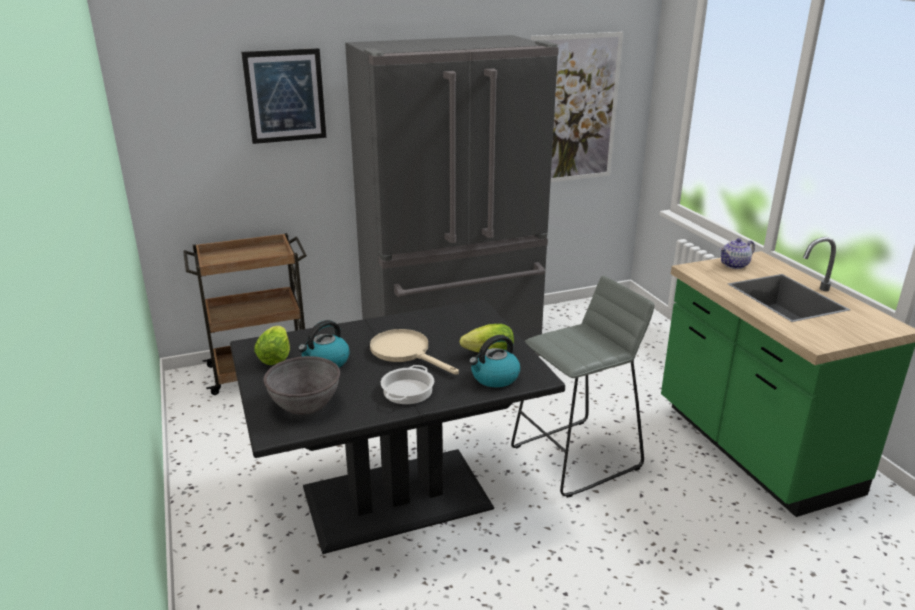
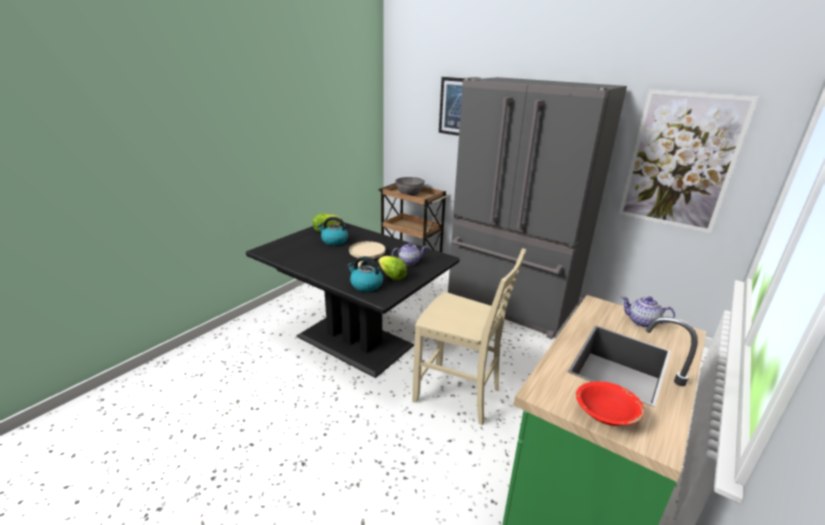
camera: 55 degrees right, 0 degrees up
grey bowl [263,356,340,415] -> grey bowl moved to [395,177,425,196]
cooking pot [381,365,434,404] -> none
grey stool [511,276,654,498] -> beige chair [412,248,526,425]
none -> teapot [392,243,426,265]
none -> red bowl [576,381,645,426]

